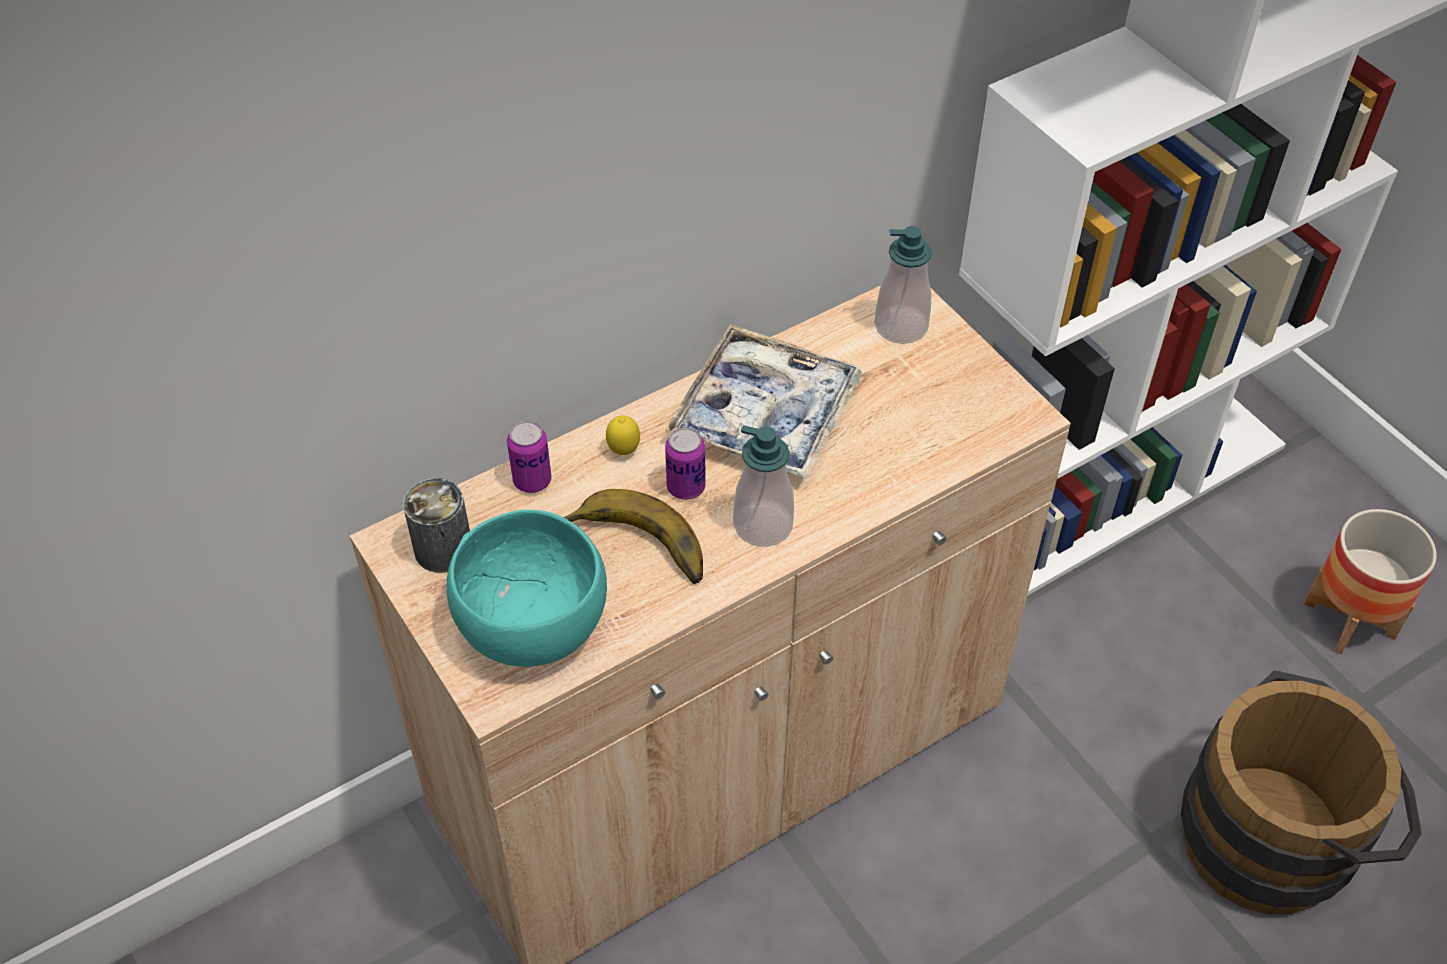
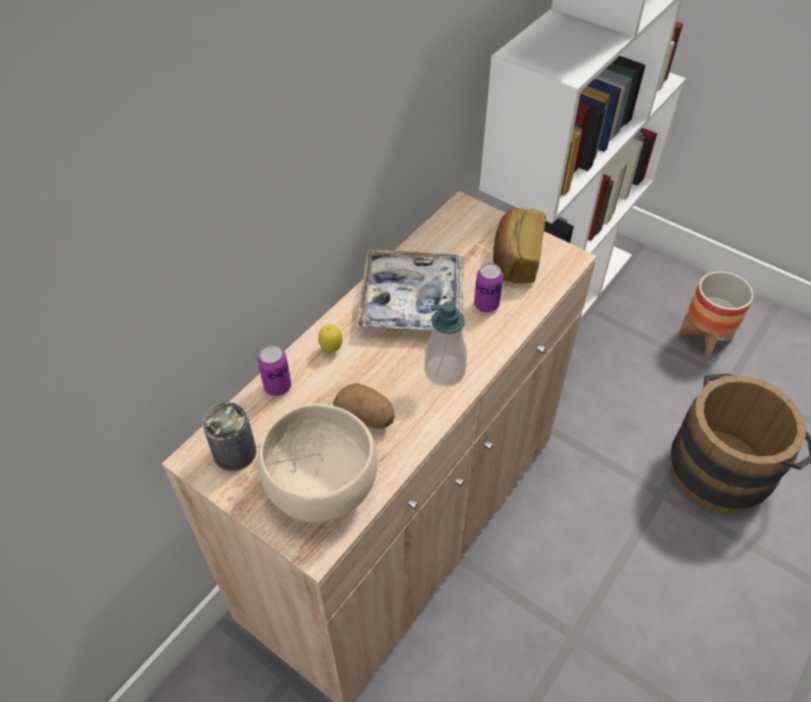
camera: 20 degrees left, 0 degrees up
turquoise bowl [447,510,607,667] -> beige bowl [257,403,378,522]
banana [563,489,703,584] -> potato [333,383,395,429]
can [665,427,706,500] -> can moved to [474,263,503,312]
soap dispenser [874,226,932,344] -> none
none -> bread [493,208,546,284]

